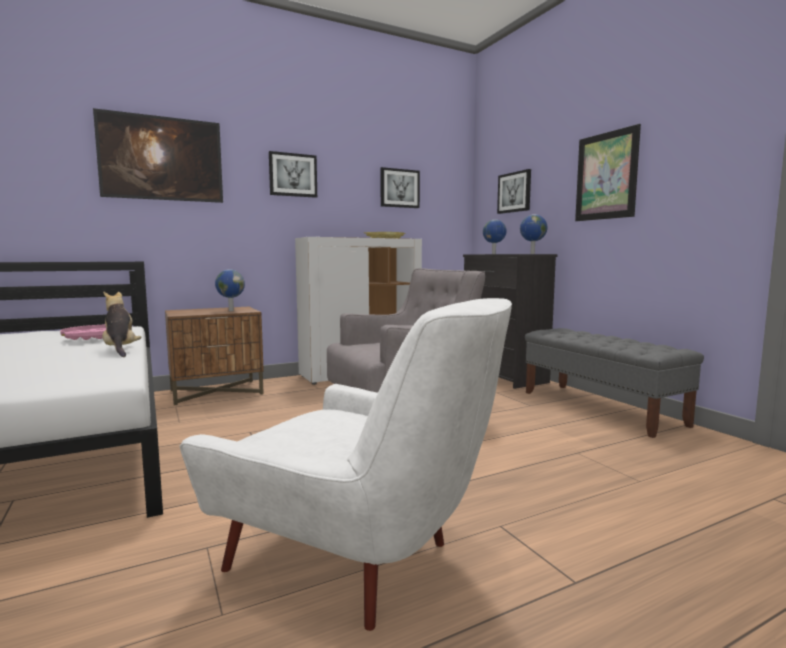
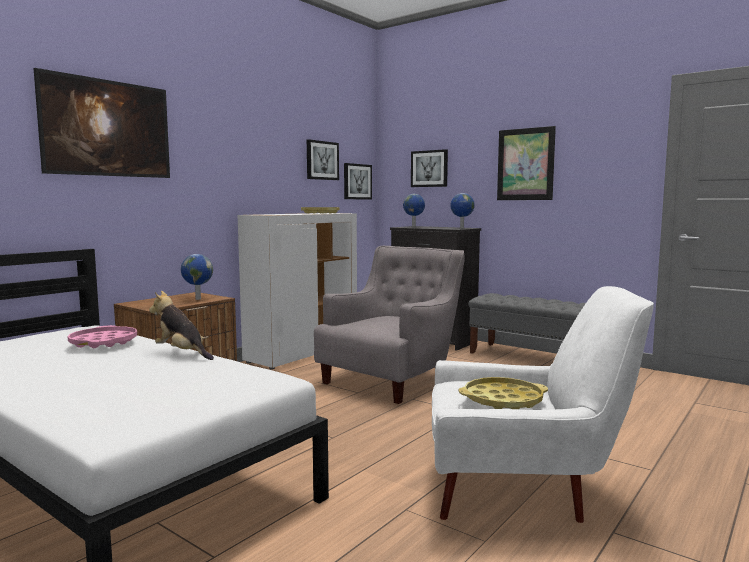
camera: 25 degrees left, 0 degrees up
picture [269,151,317,198] -> picture moved to [344,163,372,199]
none -> yellow tray [458,377,548,409]

